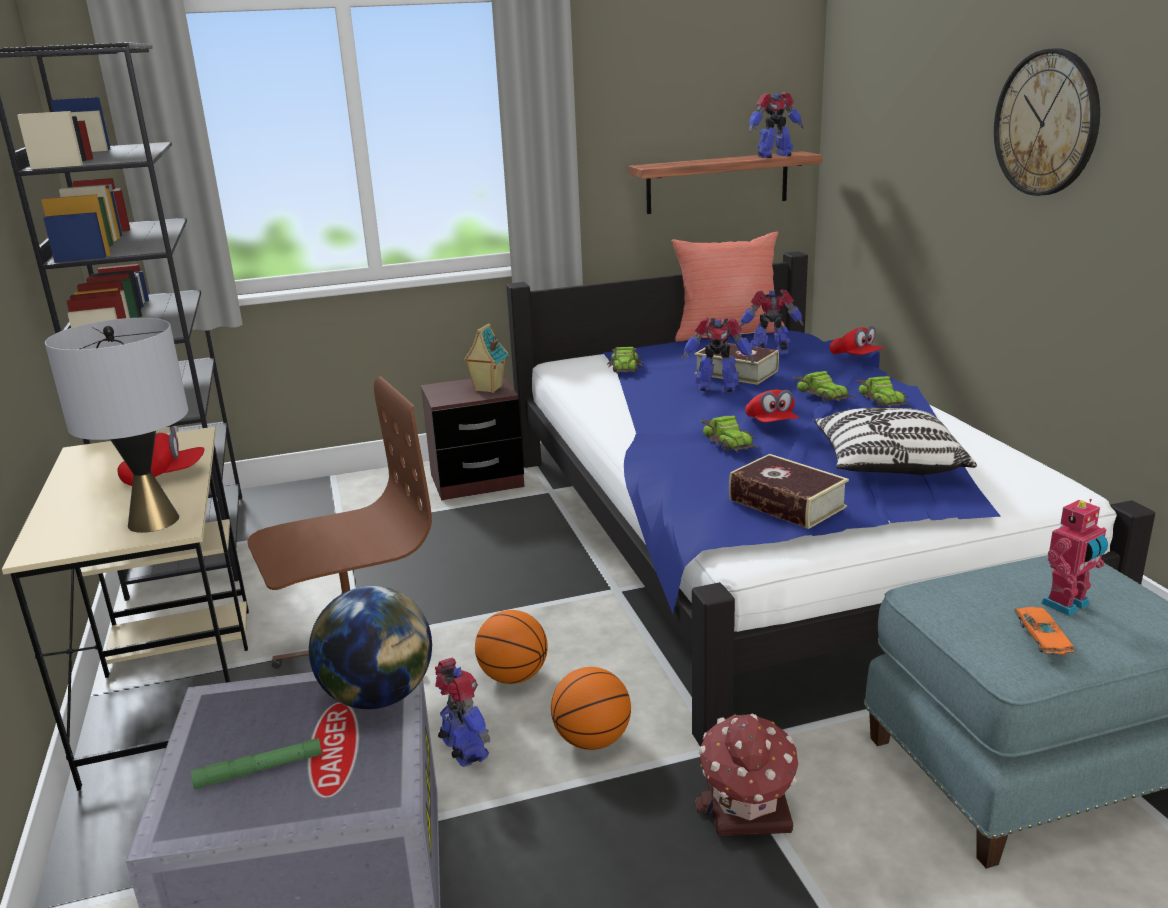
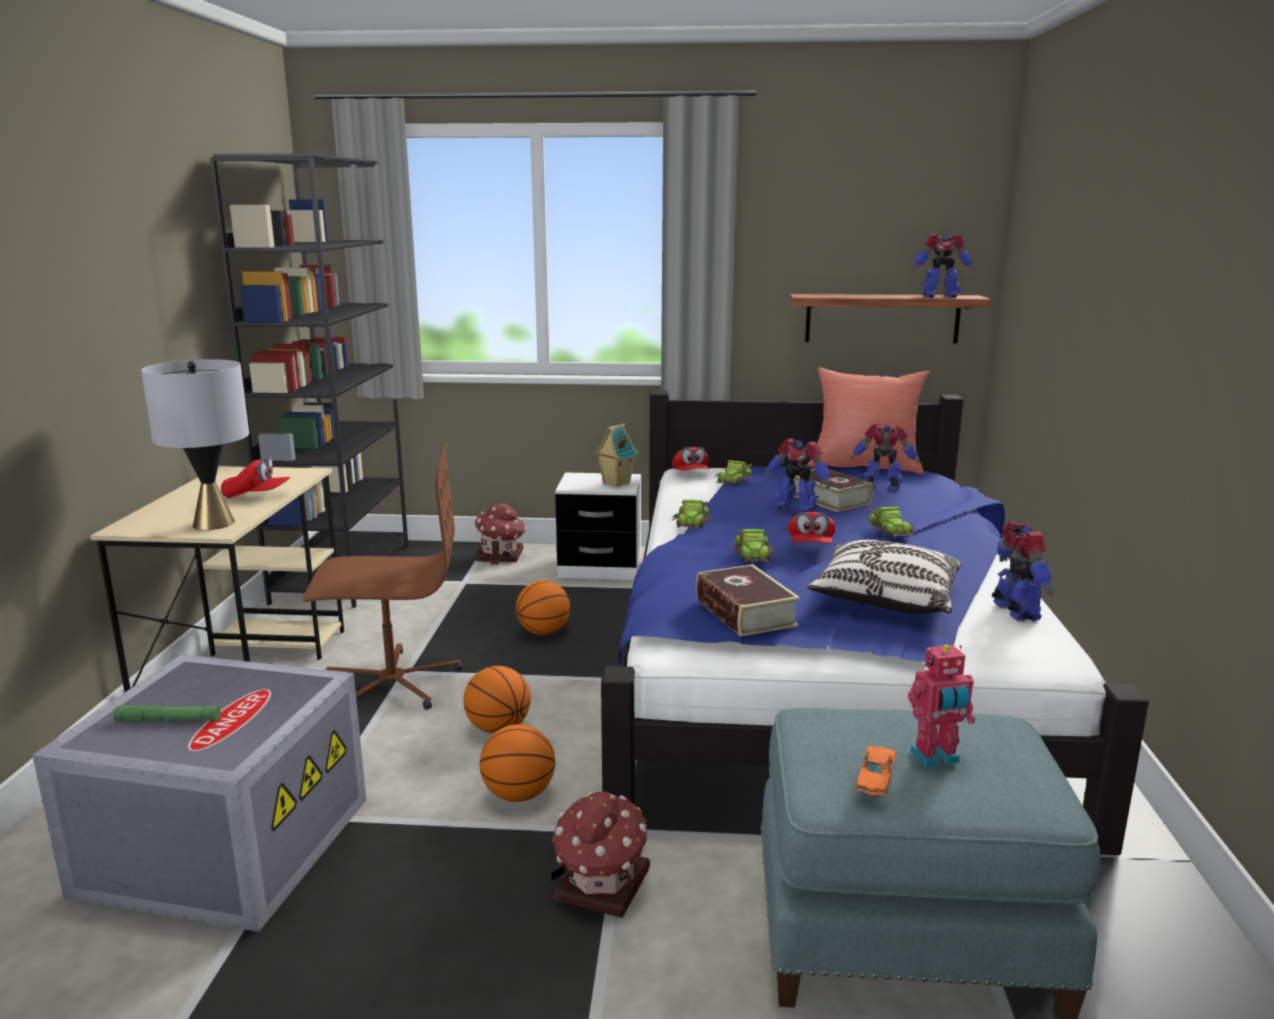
camera: 20 degrees right, 5 degrees down
globe [309,586,432,709] -> none
brown nightstand [421,375,524,500] -> white nightstand [555,472,641,580]
toy robot [435,658,490,767] -> toy robot moved to [992,522,1054,621]
red cap [830,326,885,355] -> red cap moved to [672,447,710,471]
toy car [856,376,911,408] -> toy car moved to [672,499,711,529]
wall clock [994,48,1100,196] -> none
none -> toy house [474,504,526,565]
none -> basketball [516,580,570,635]

